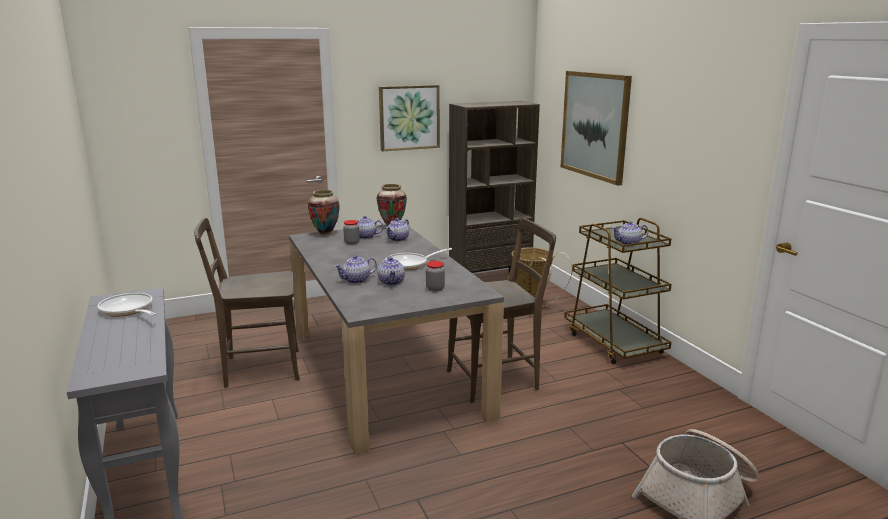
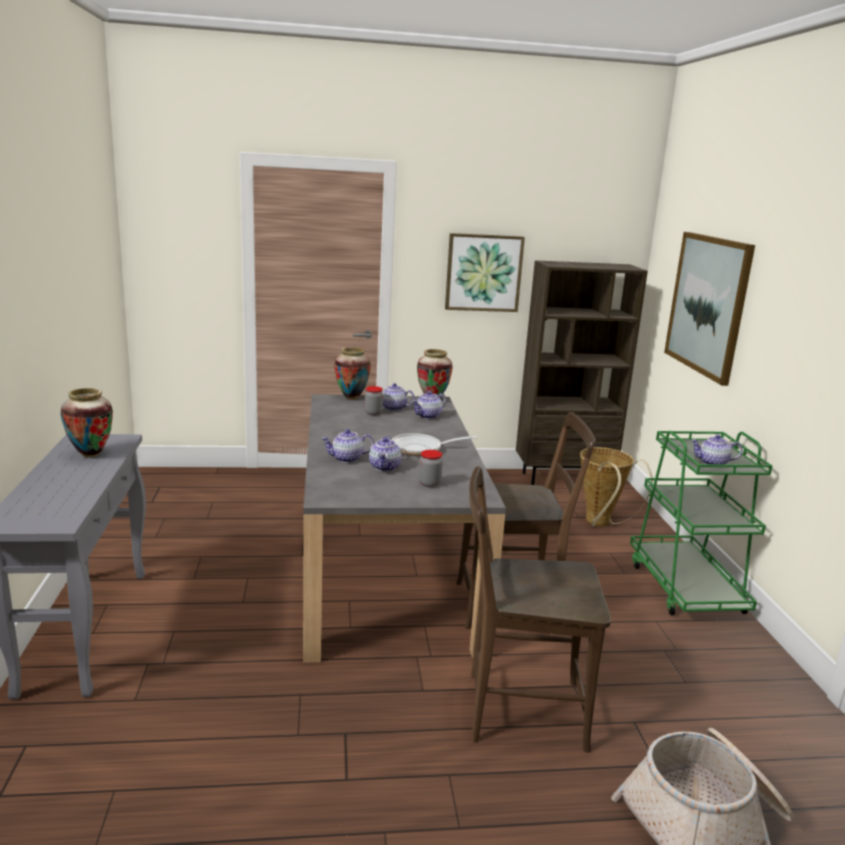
camera: 15 degrees right, 0 degrees up
frying pan [97,293,156,317] -> vase [61,388,113,458]
brown chair [194,218,300,388] -> brown chair moved to [469,467,611,753]
brown cart [564,218,672,364] -> green cart [630,431,773,615]

